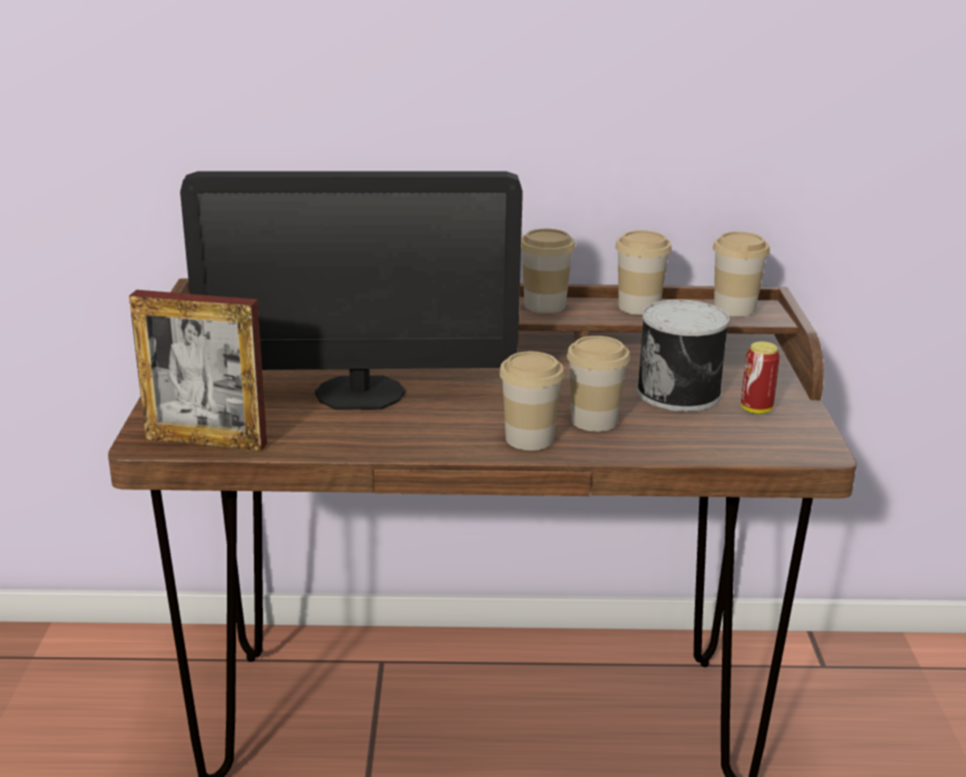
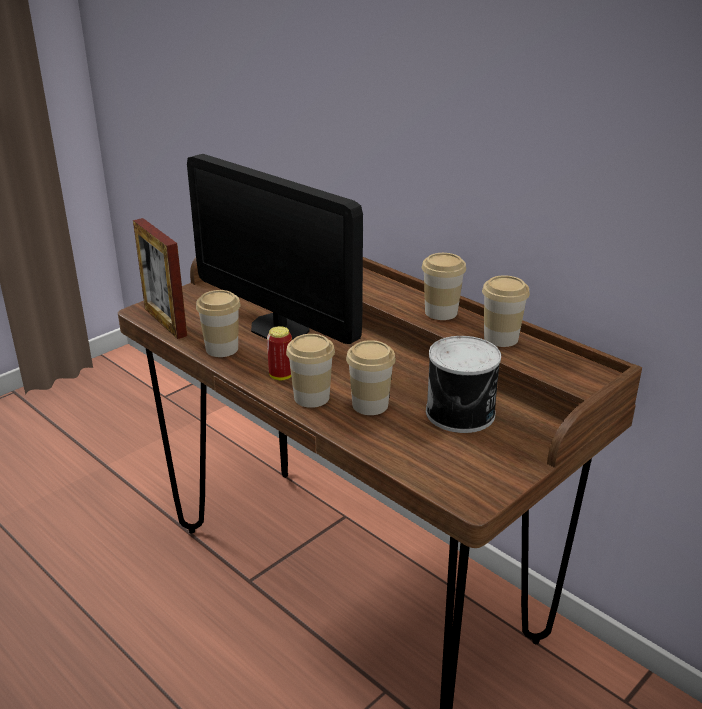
camera: 45 degrees right, 5 degrees up
cup [713,232,770,316] -> cup moved to [196,290,241,357]
can [741,342,780,414] -> can moved to [267,326,292,380]

